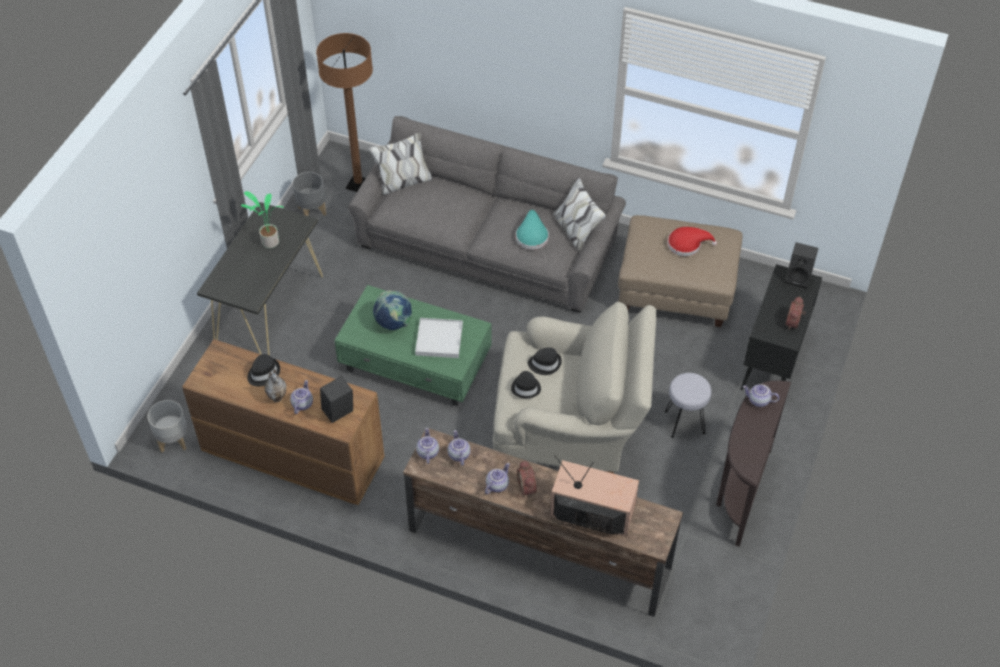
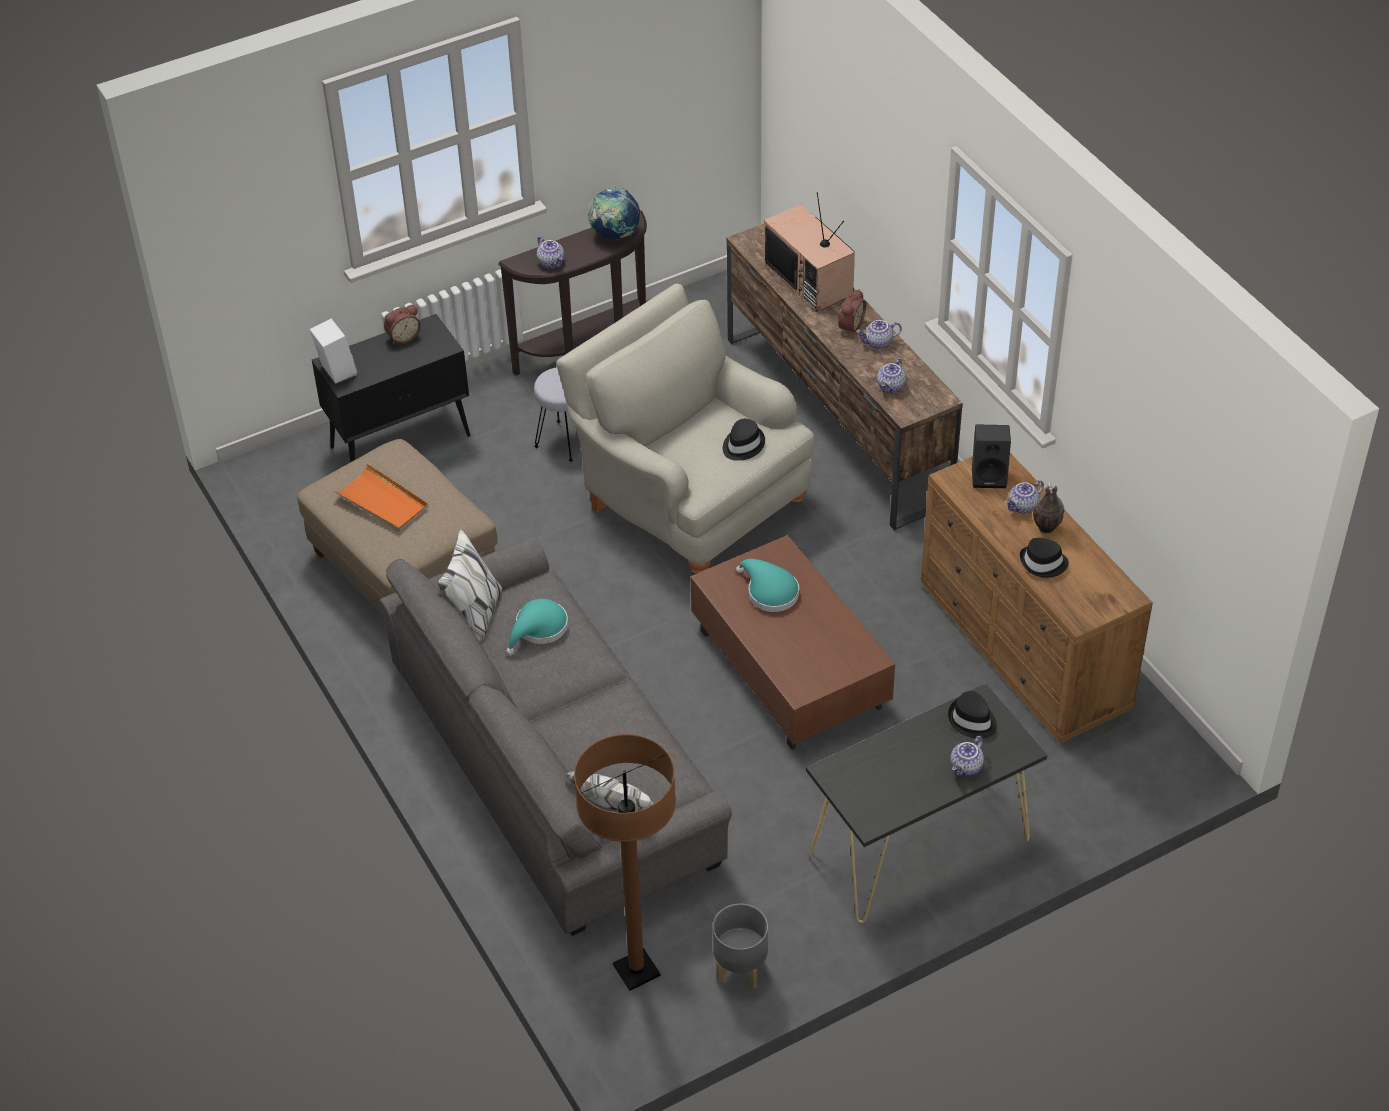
camera: 140 degrees left, 5 degrees down
grey planter [147,400,187,453] -> none
potted plant [241,191,284,248] -> none
green coffee table [334,285,492,406] -> brown coffee table [690,535,895,750]
globe [373,290,412,330] -> globe moved to [588,187,640,240]
white tray [415,318,463,358] -> turquoise hat [736,559,799,612]
teapot [416,428,439,464] -> teapot moved to [950,736,984,776]
black hat [528,347,562,375] -> black hat moved to [948,691,997,738]
red hat [667,227,717,256] -> orange tray [334,463,429,532]
black speaker [785,242,818,289] -> white speaker [309,318,357,384]

